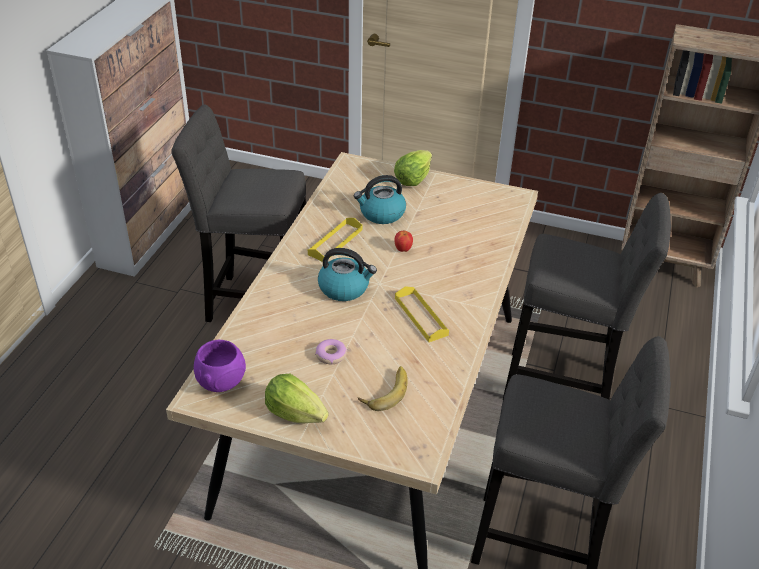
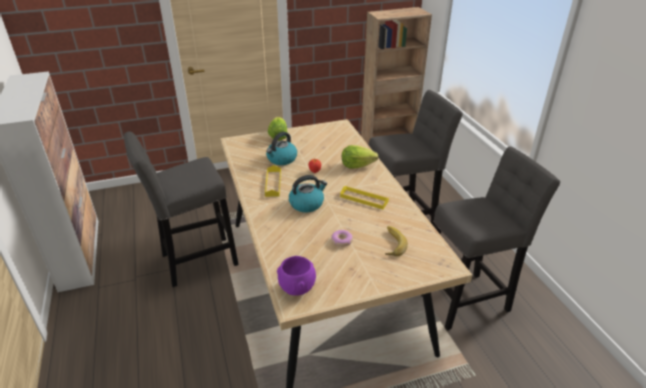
camera: 35 degrees left, 5 degrees down
lettuce [265,374,329,423] -> lettuce moved to [342,145,379,169]

